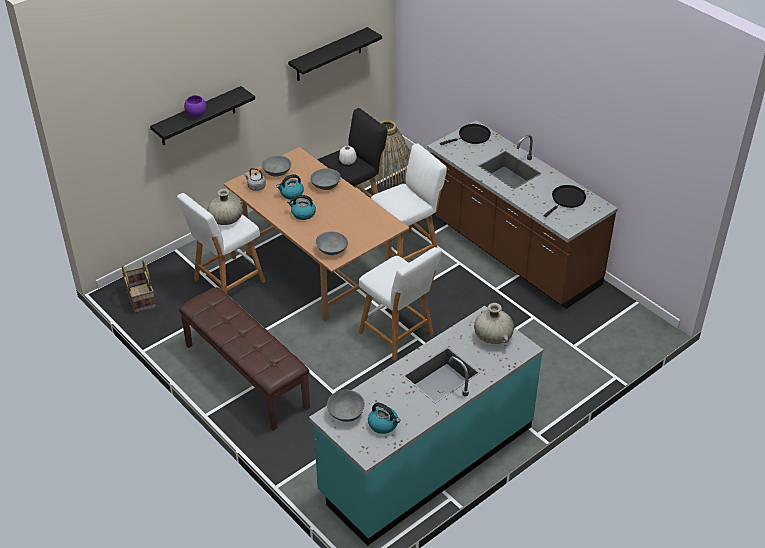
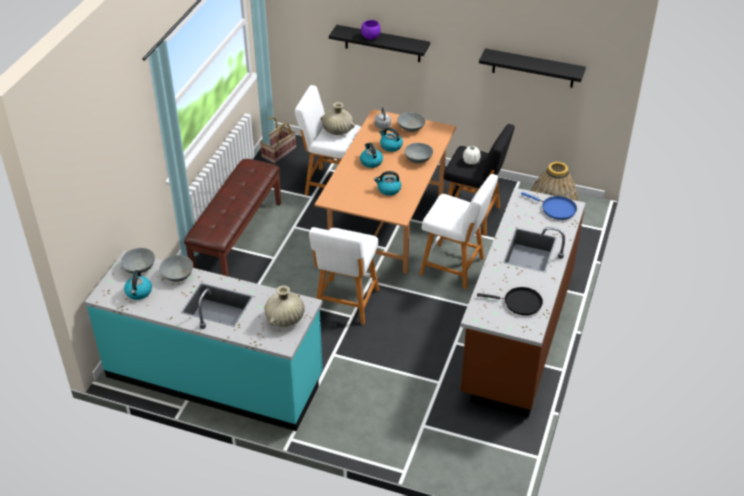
camera: 60 degrees right, 0 degrees up
grey bowl [316,231,348,255] -> grey bowl moved to [159,255,193,282]
black frying pan [440,124,491,145] -> blue frying pan [521,192,577,220]
none -> kettle [374,171,401,196]

